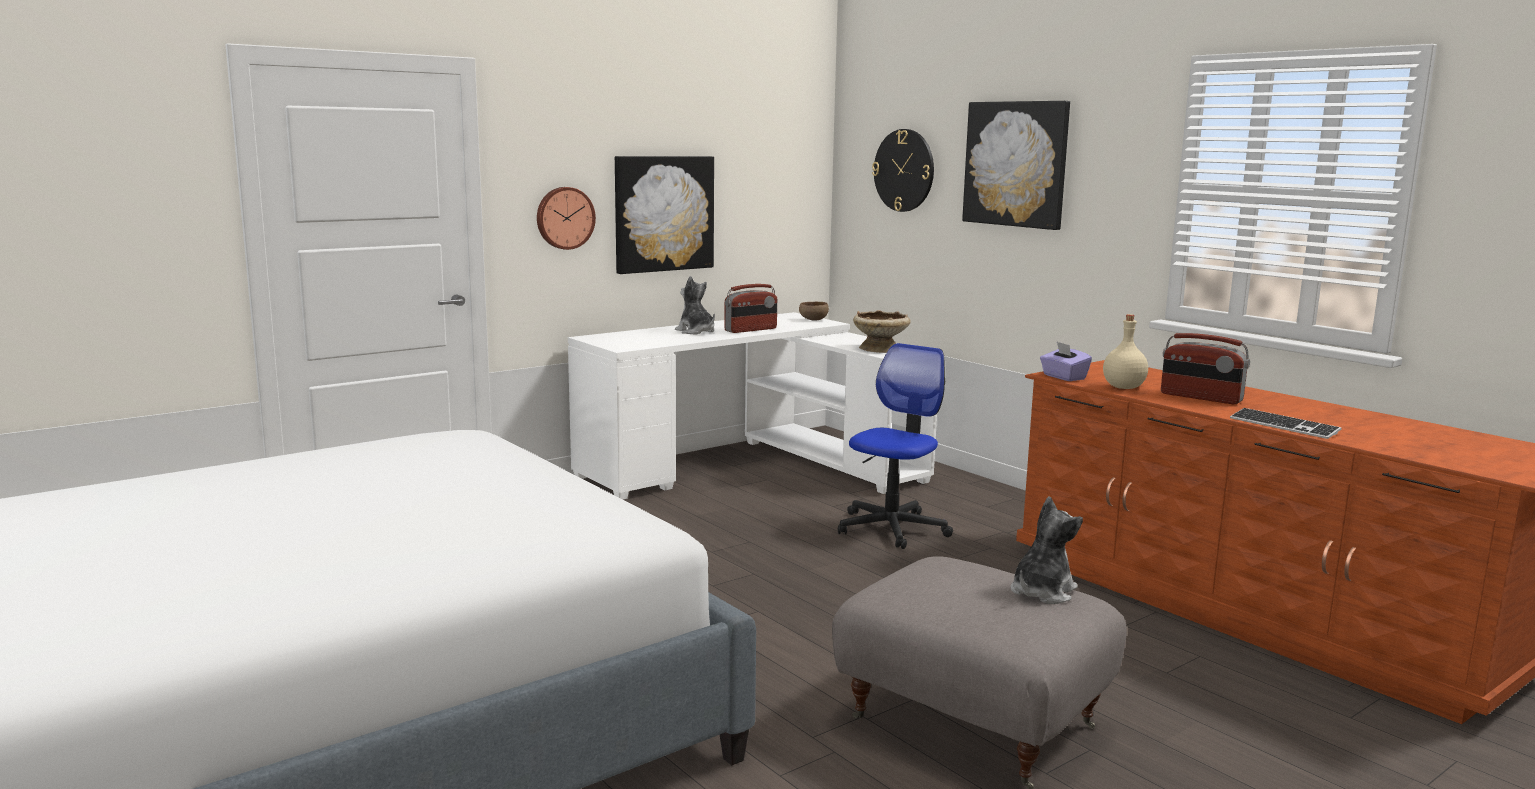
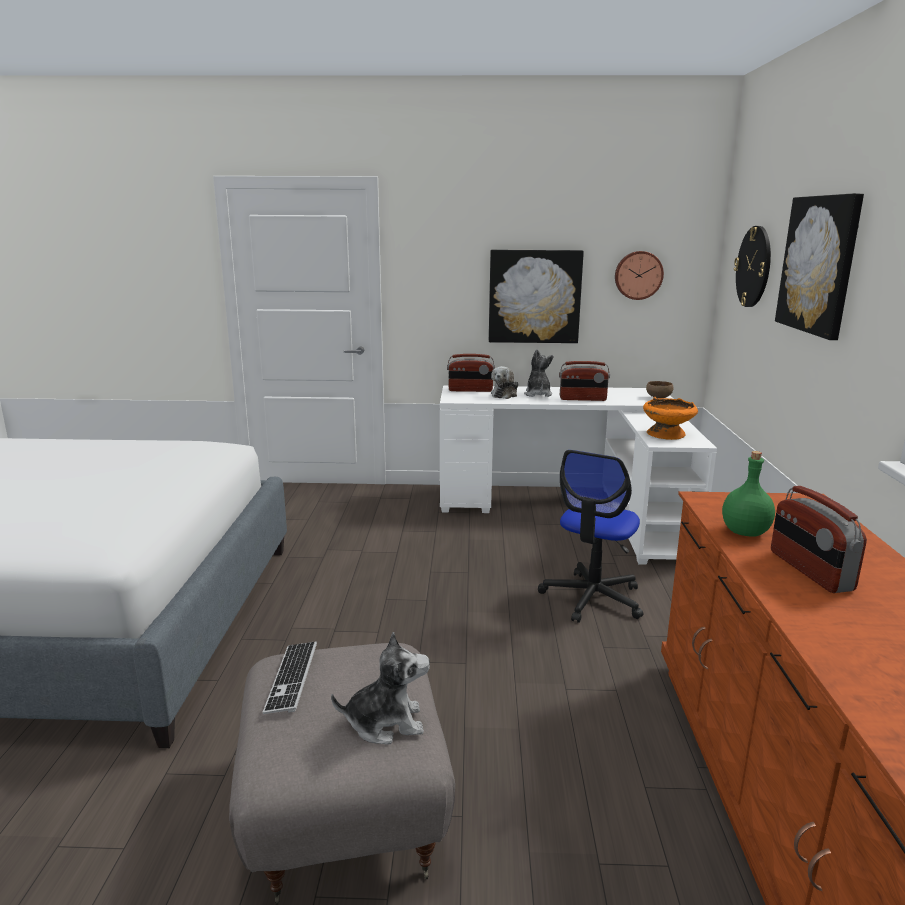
camera: 40 degrees right, 5 degrees up
wall clock [537,187,596,250] -> wall clock moved to [615,251,664,300]
office chair [838,343,953,549] -> office chair turned 135 degrees clockwise [538,450,643,623]
beige bowl [853,310,911,353] -> orange bowl [643,397,698,440]
purple tissue box [1040,342,1092,381] -> none
beige bottle [1103,314,1148,389] -> green bottle [722,451,775,537]
keyboard [1230,408,1342,439] -> keyboard moved to [263,641,317,714]
none -> radio [447,354,495,392]
none -> plush toy [491,366,519,399]

